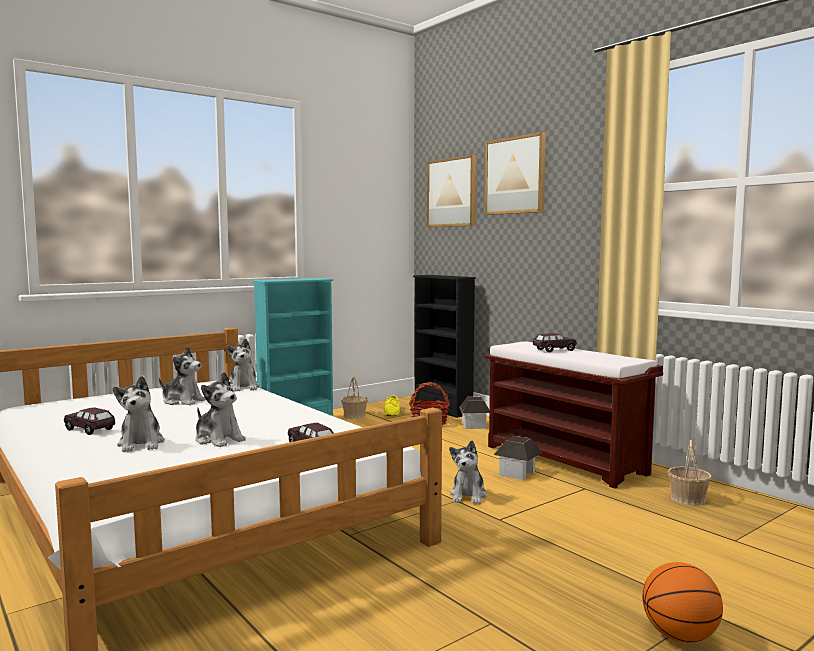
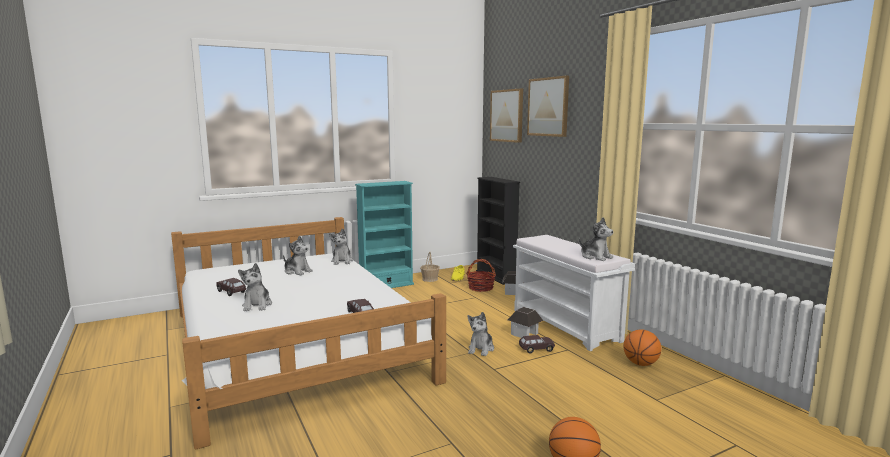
camera: 10 degrees right, 5 degrees up
plush toy [195,372,246,447] -> plush toy moved to [579,217,614,261]
brown bench [485,341,663,489] -> white bench [513,235,635,351]
brown toy car [533,333,577,352] -> brown toy car moved to [519,335,555,353]
basket [668,440,712,505] -> basketball [623,329,661,366]

